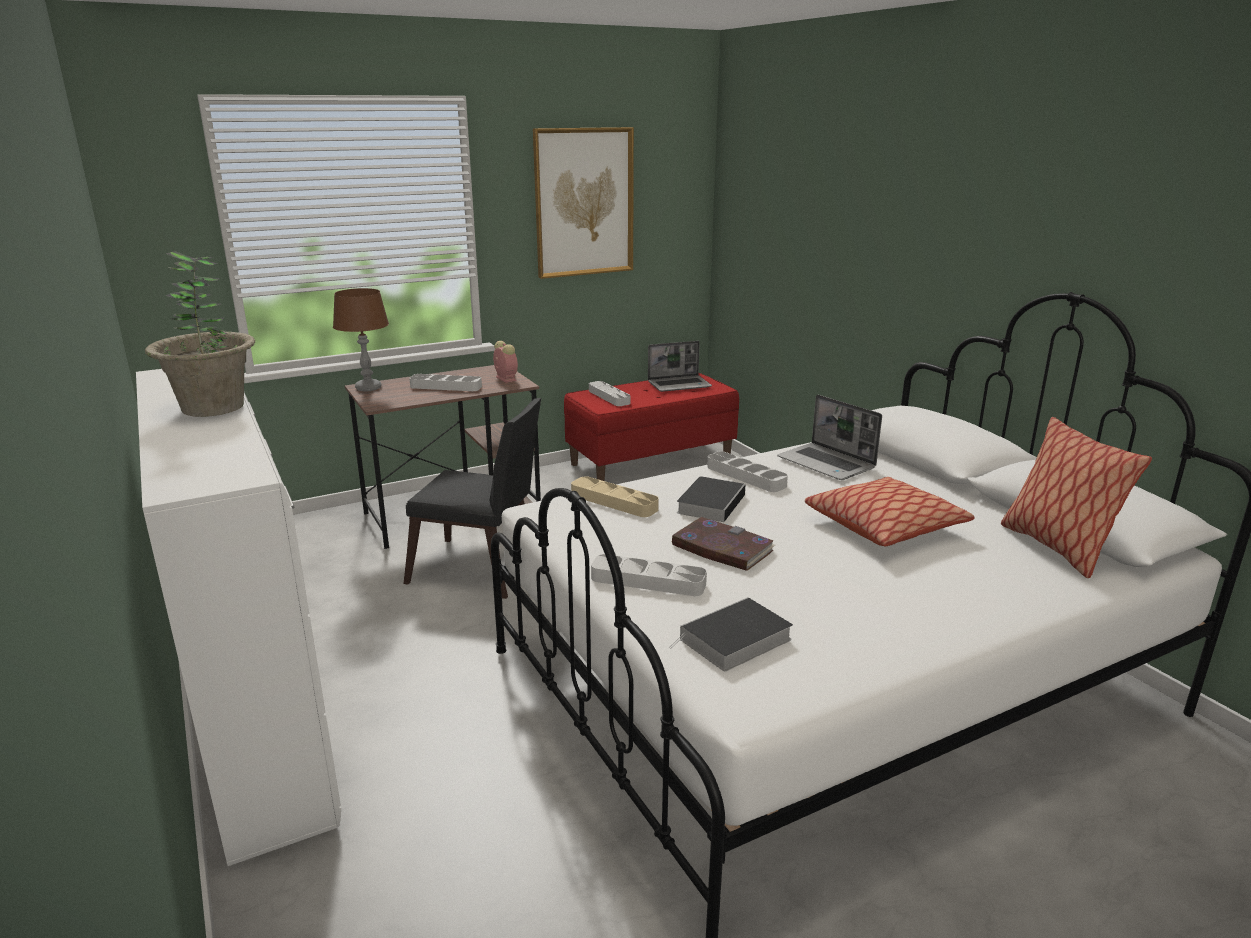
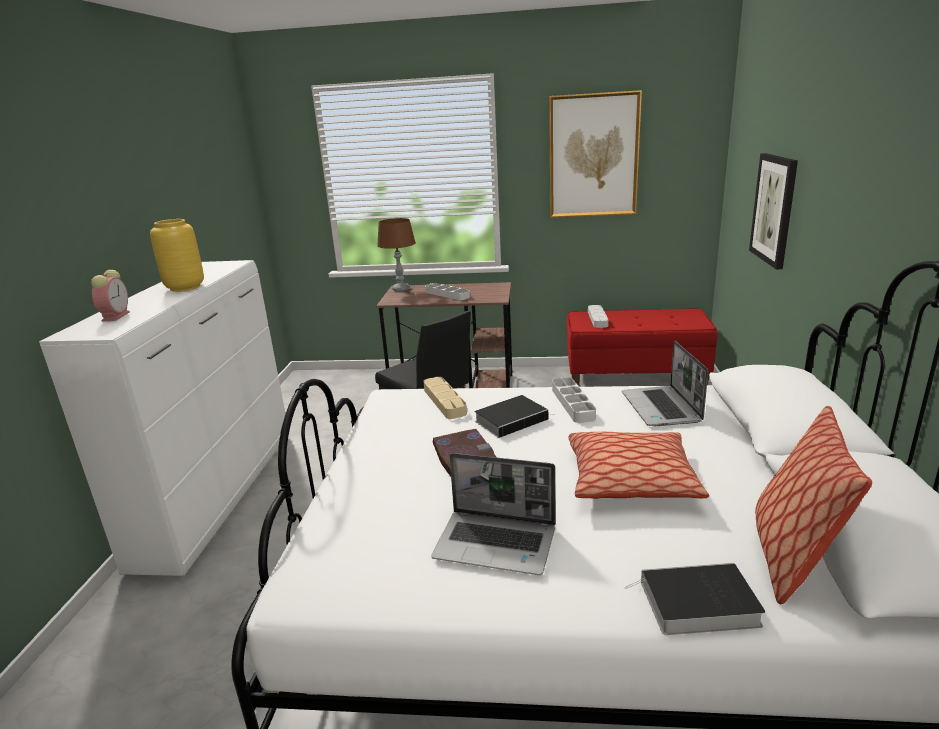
camera: 35 degrees right, 0 degrees up
potted plant [145,251,255,417] -> yellow vase [150,219,204,292]
alarm clock [493,341,518,383] -> alarm clock moved to [91,270,130,322]
grey tray [591,554,707,596] -> none
laptop [648,341,712,392] -> laptop moved to [431,453,555,575]
book [669,597,793,671] -> book moved to [624,563,765,635]
none -> picture [749,153,798,269]

